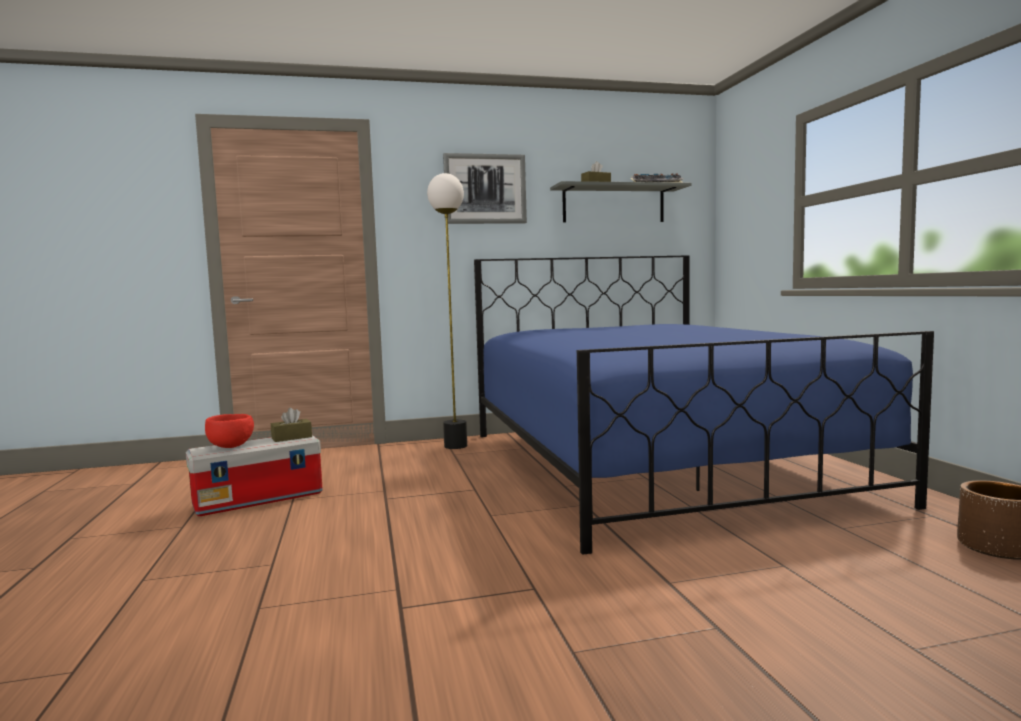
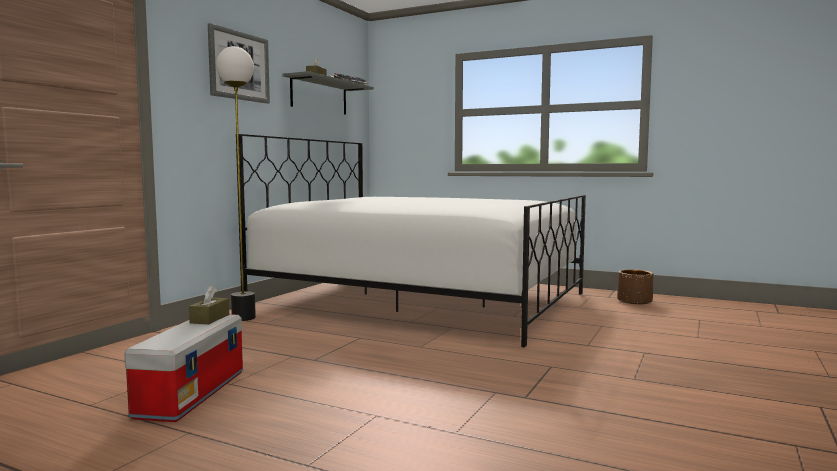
camera: 50 degrees left, 0 degrees up
red bowl [205,414,254,448] -> none
blue bed [474,255,934,555] -> white bed [236,134,586,348]

